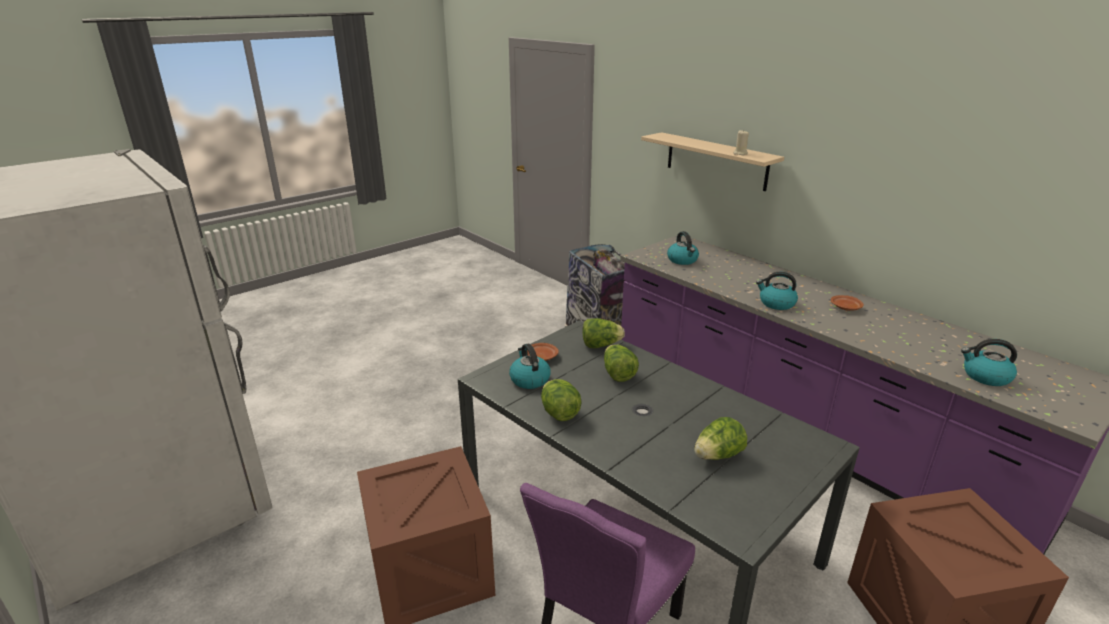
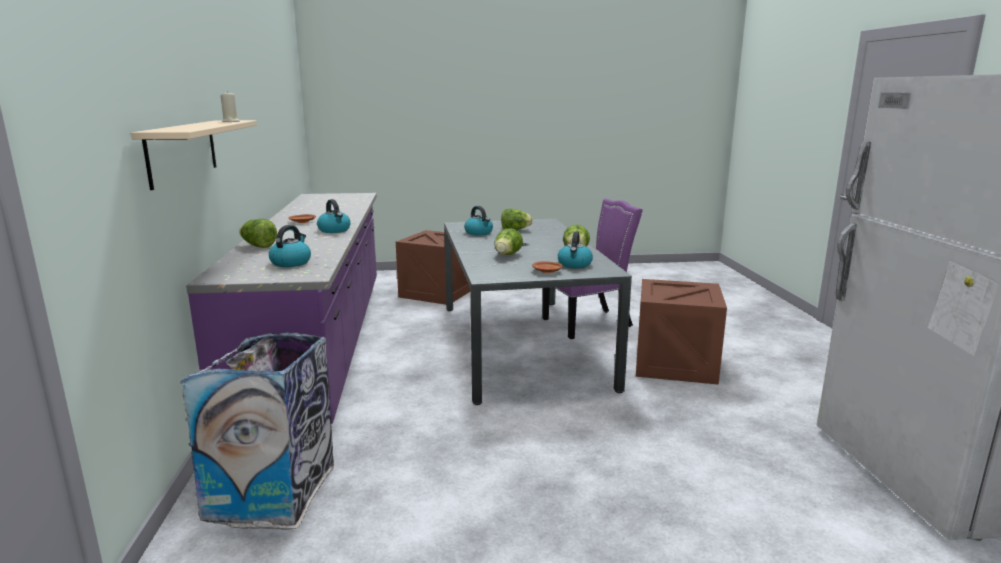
camera: 145 degrees left, 10 degrees down
lettuce [583,318,625,348] -> lettuce moved to [239,219,277,248]
kettle [961,339,1017,386] -> kettle moved to [464,206,493,235]

